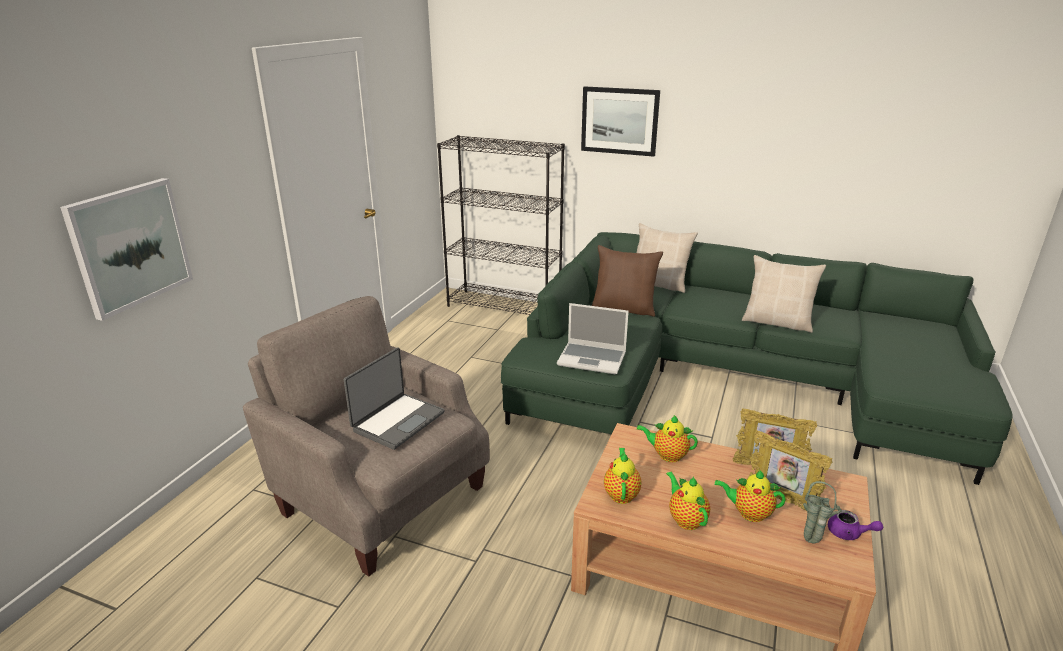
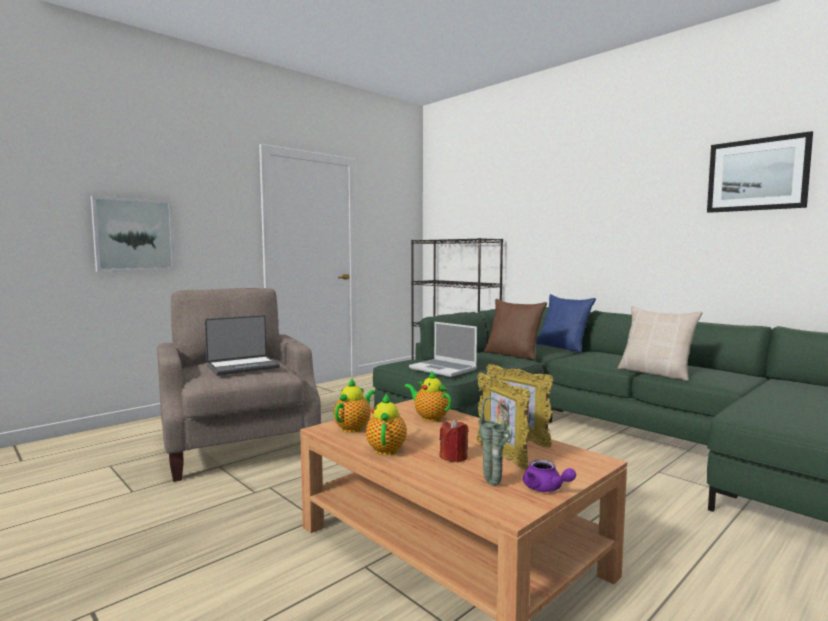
camera: 25 degrees right, 20 degrees down
picture [581,86,660,157] -> picture moved to [707,131,813,213]
beige pillow [637,223,698,293] -> blue pillow [536,294,596,353]
teapot [715,470,786,522] -> red candle [440,419,468,462]

